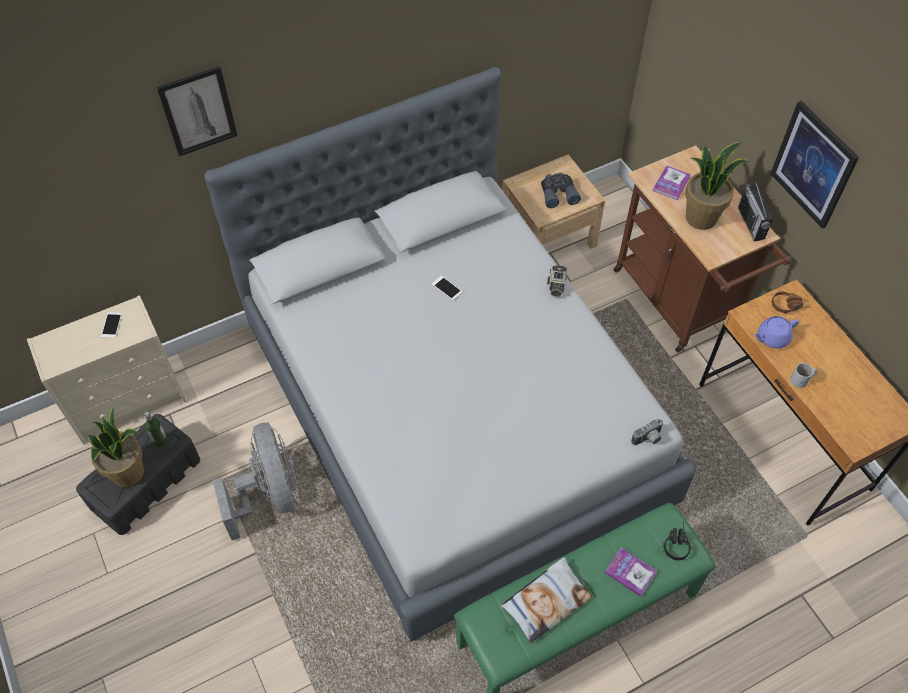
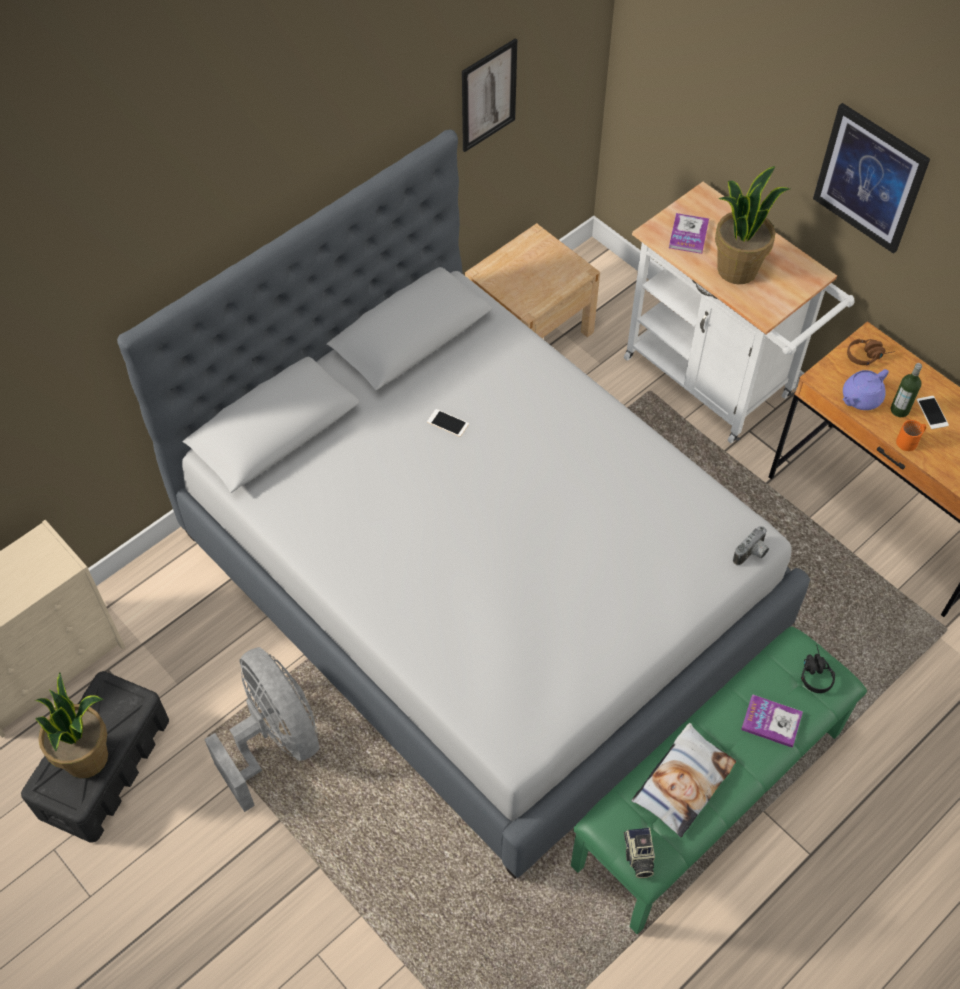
camera: 15 degrees left, 0 degrees up
phone [101,312,122,338] -> phone moved to [917,396,949,429]
bottle [144,412,168,447] -> bottle moved to [891,363,922,417]
picture [157,66,238,157] -> picture moved to [462,38,517,152]
grey binoculars [541,173,581,208] -> none
camera [547,265,567,297] -> camera moved to [624,827,655,878]
brown cart [614,145,790,353] -> white cart [624,182,855,443]
radio [738,179,773,241] -> none
white mug [790,363,817,388] -> orange mug [896,420,926,451]

